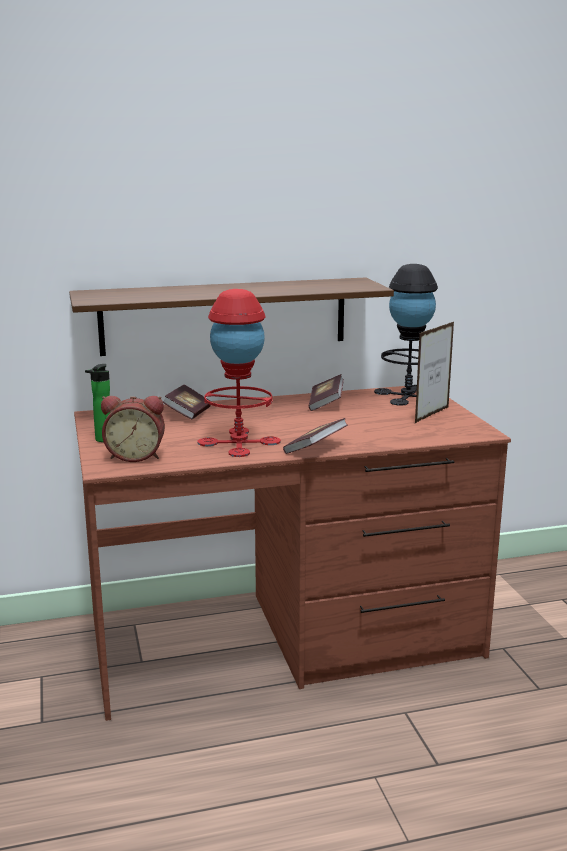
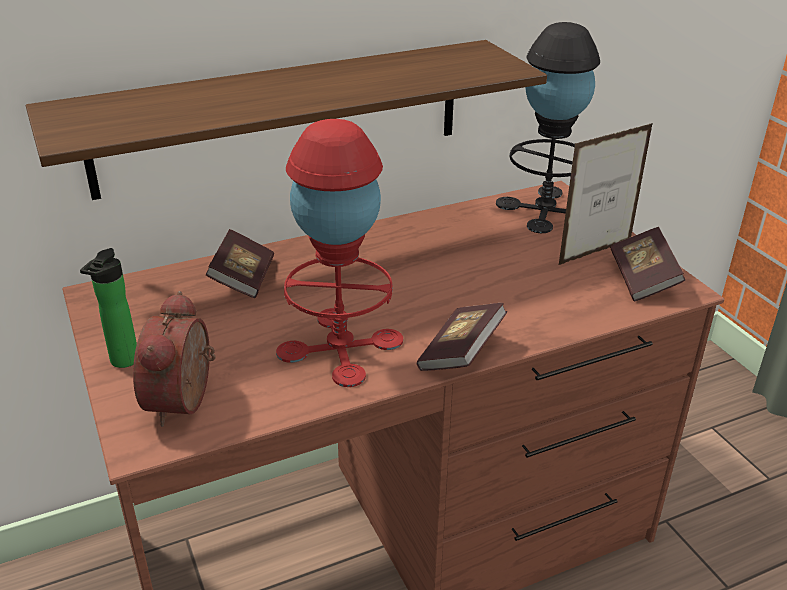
camera: 10 degrees left, 15 degrees up
alarm clock [101,396,165,462] -> alarm clock turned 105 degrees clockwise [133,291,215,427]
book [309,374,344,411] -> book moved to [610,227,685,301]
picture frame [415,322,454,423] -> picture frame turned 150 degrees counterclockwise [559,123,653,265]

